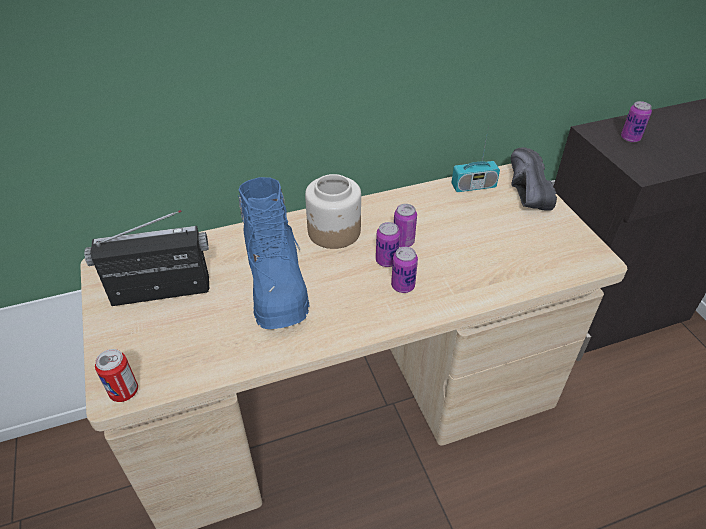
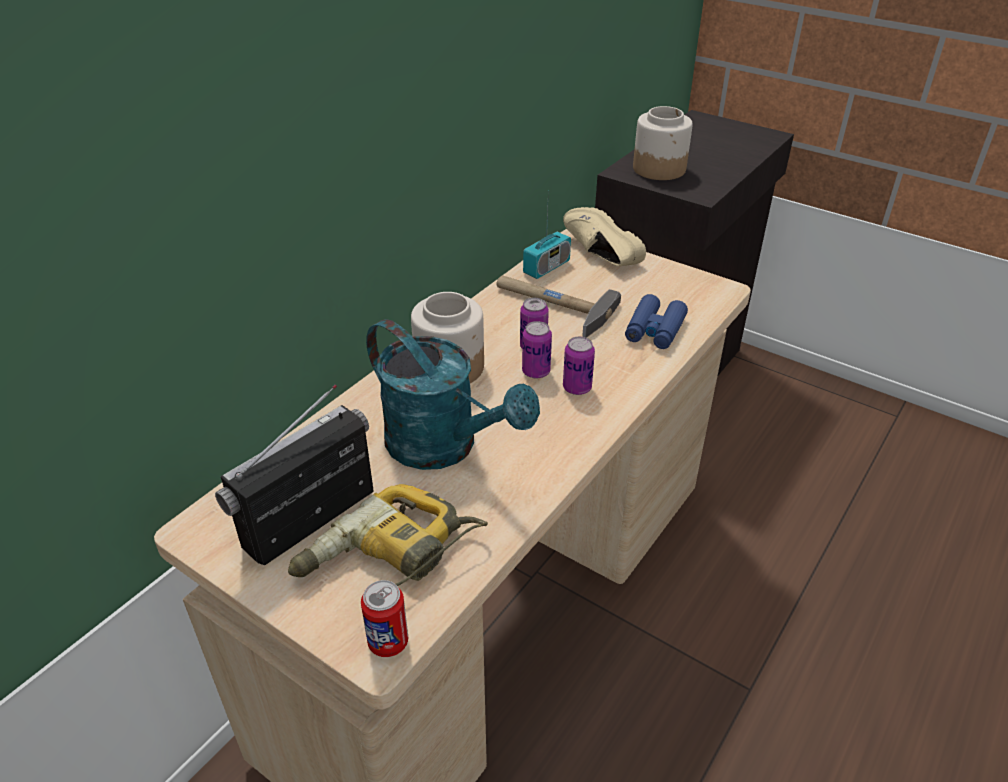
camera: 35 degrees left, 5 degrees down
blue boot [238,177,310,329] -> turquoise watering can [366,319,540,470]
black shoe [511,147,557,211] -> beige shoe [563,207,646,266]
can [621,101,652,143] -> jar [633,106,693,180]
none -> power drill [288,484,488,586]
none -> hammer [496,275,621,338]
none -> blue binoculars [625,294,688,349]

